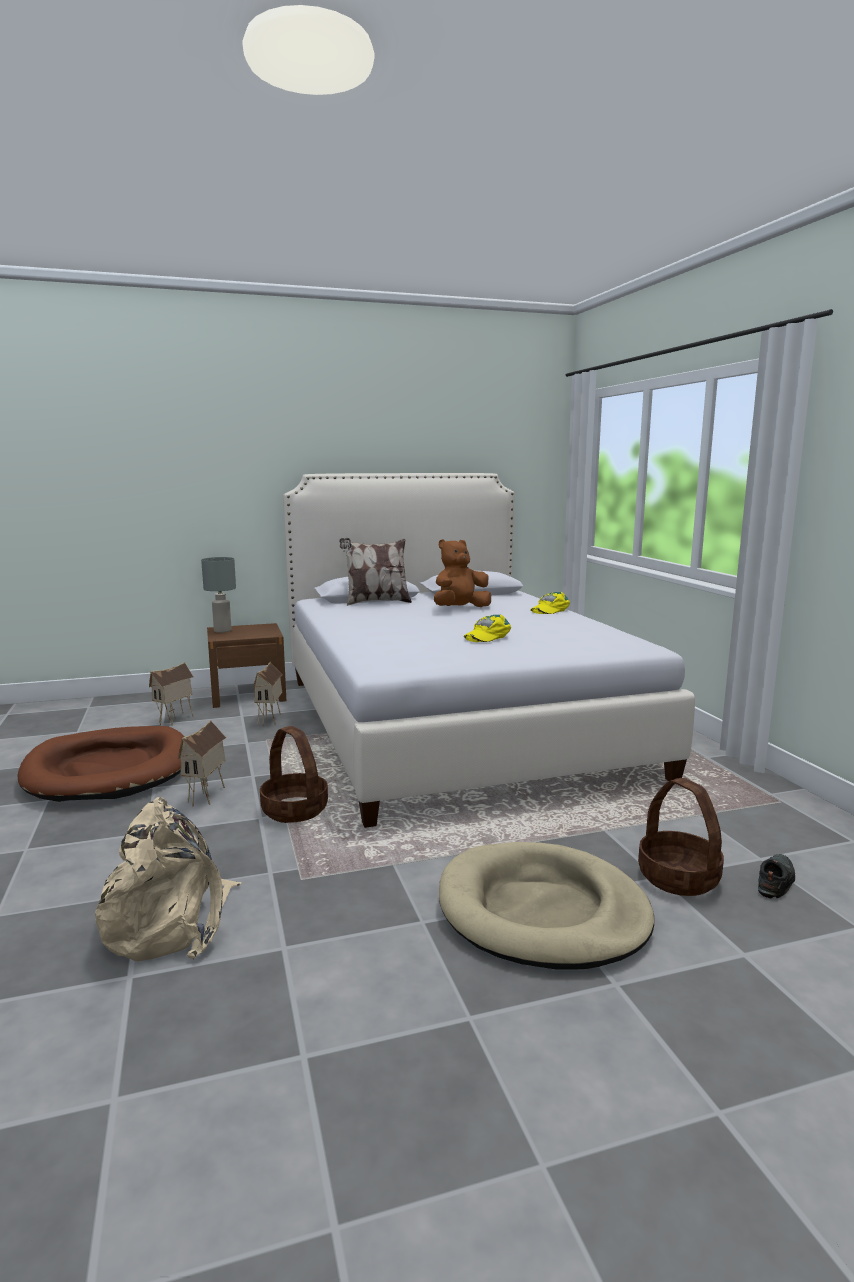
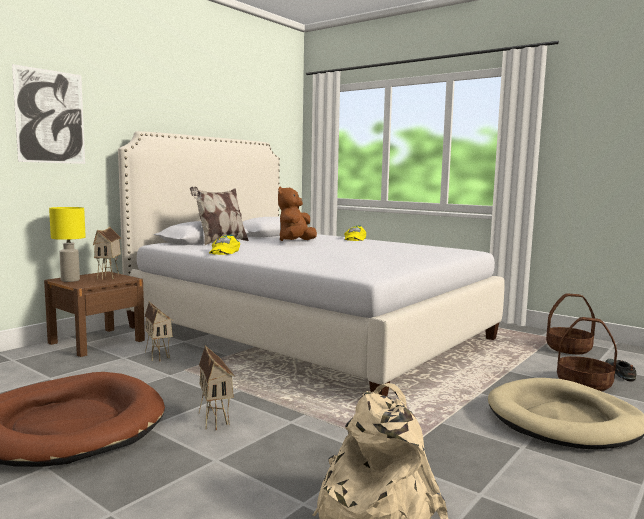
camera: 35 degrees left, 5 degrees down
toy house [149,662,194,725] -> toy house moved to [93,227,121,280]
grey table lamp [201,557,236,633] -> yellow table lamp [49,207,86,282]
basket [260,726,328,823] -> basket moved to [546,294,596,354]
yellow cap [463,615,511,642] -> yellow cap moved to [209,235,240,255]
none -> picture [12,64,85,164]

